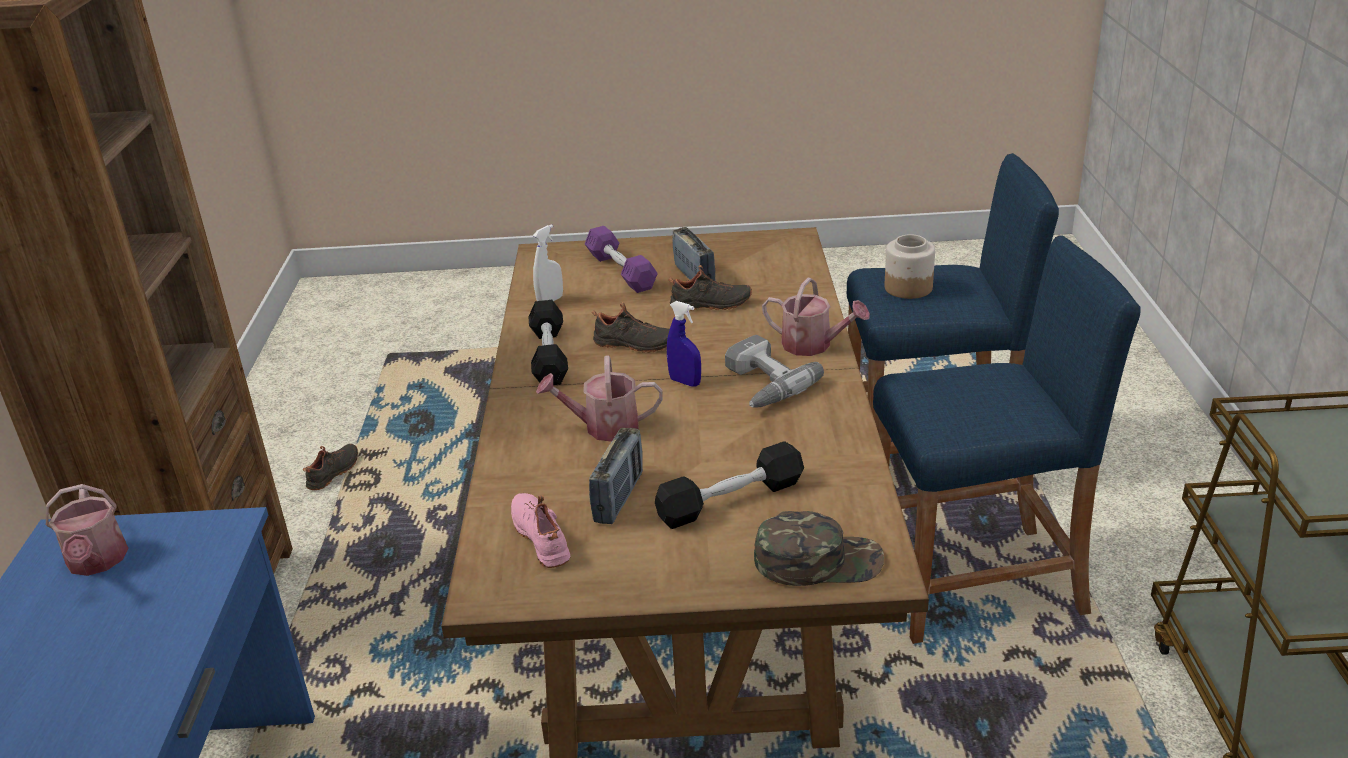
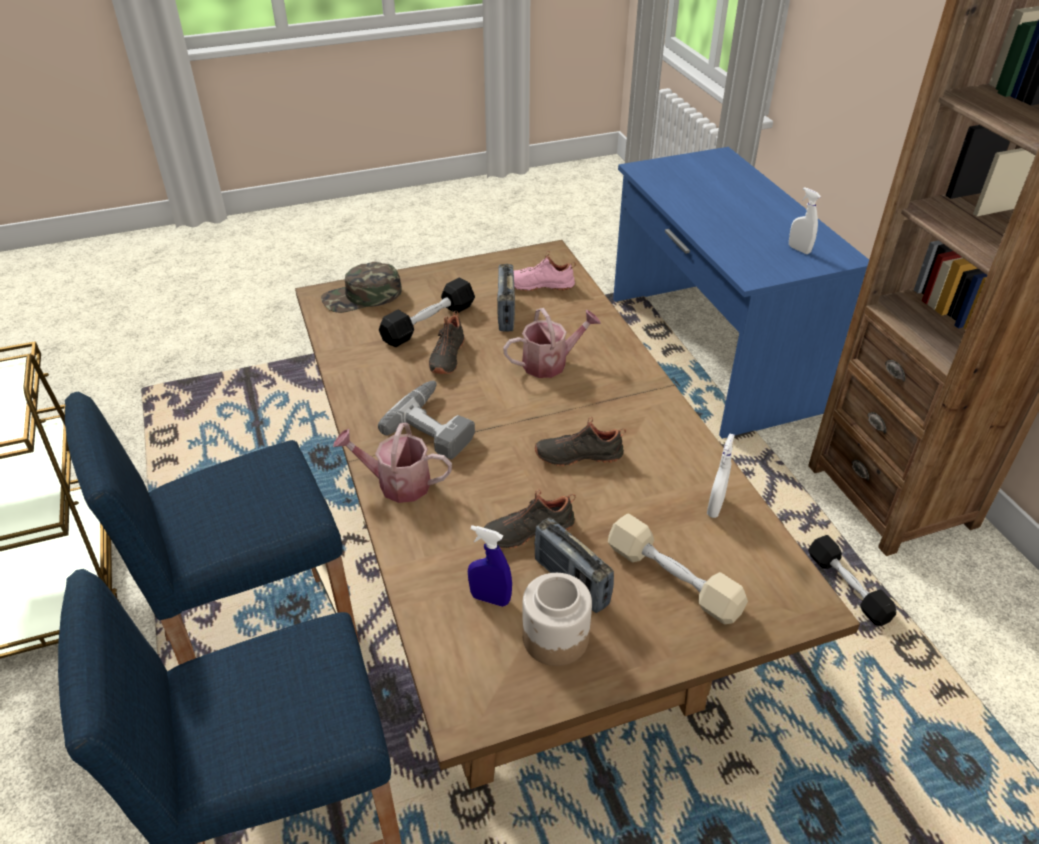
camera: 160 degrees right, 10 degrees up
watering can [46,484,129,576] -> white spray bottle [789,187,821,254]
black shoe [303,444,358,490] -> black shoe moved to [429,311,465,374]
pink shoe [511,493,570,568] -> pink shoe turned 135 degrees clockwise [514,251,576,291]
black dumbbell [529,300,568,385] -> black dumbbell moved to [808,535,896,626]
purple dumbbell [585,226,658,293] -> beige dumbbell [608,513,748,624]
blue spray bottle [667,301,701,387] -> blue spray bottle moved to [468,525,512,607]
jar [885,234,935,299] -> jar moved to [522,573,592,666]

